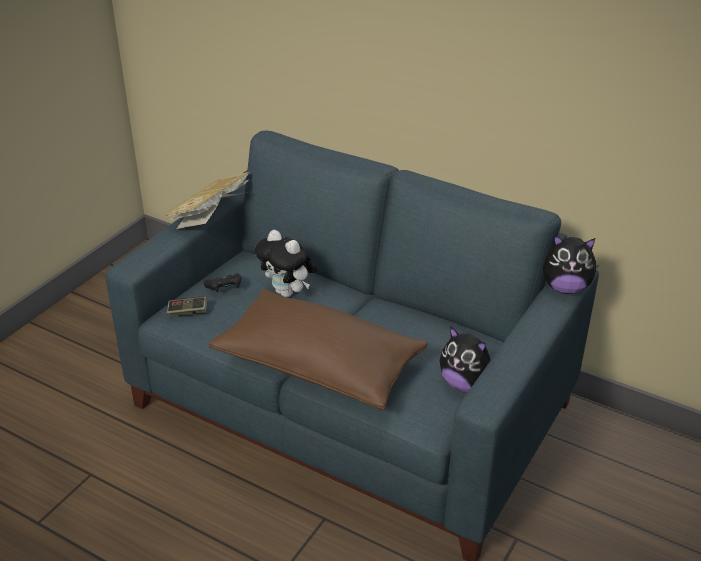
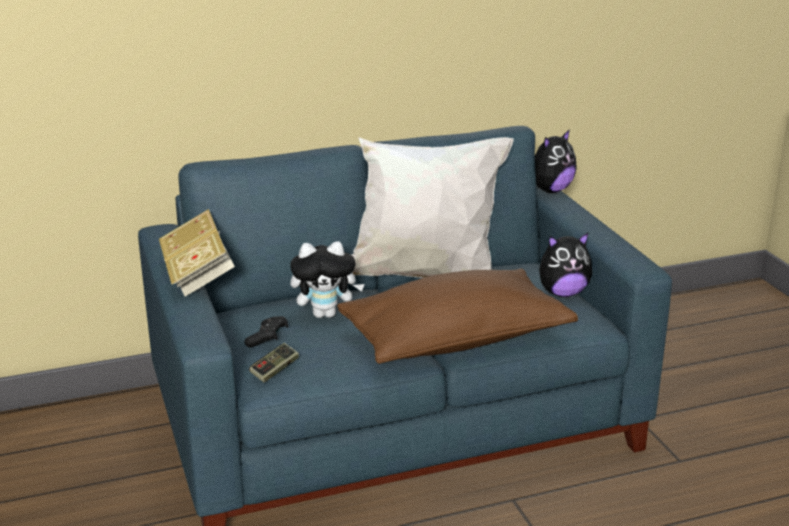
camera: 50 degrees left, 10 degrees down
none -> white pillow [352,137,514,278]

